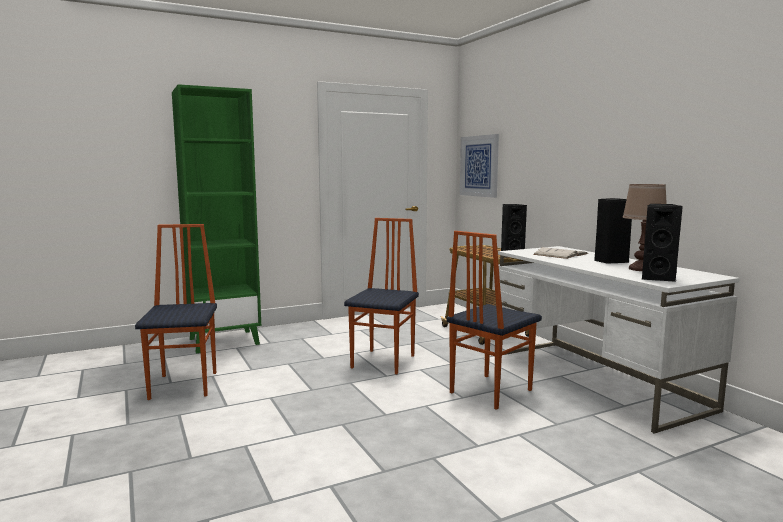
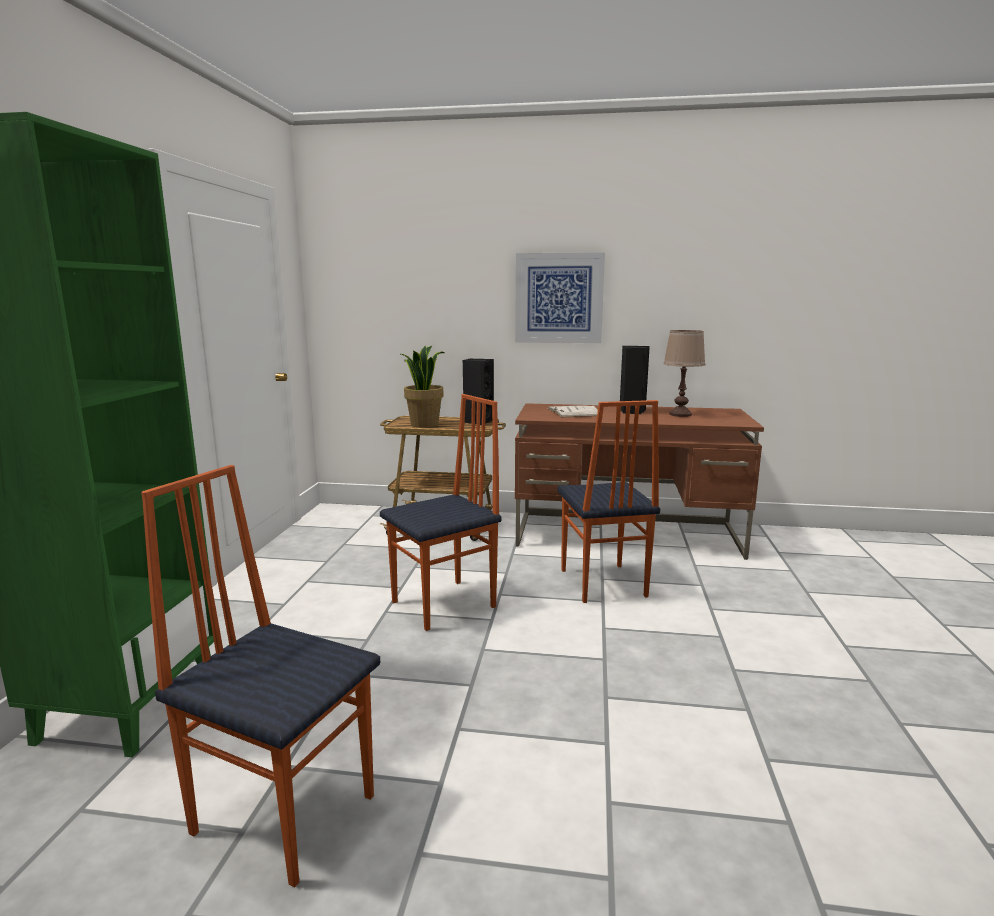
camera: 55 degrees left, 5 degrees up
chair [344,218,419,374] -> chair turned 90 degrees clockwise [380,394,502,631]
picture [460,134,499,198] -> picture moved to [515,252,605,343]
white desk [498,246,740,434] -> brown desk [515,403,764,560]
black speaker [642,204,683,282] -> none
none -> potted plant [401,346,445,428]

